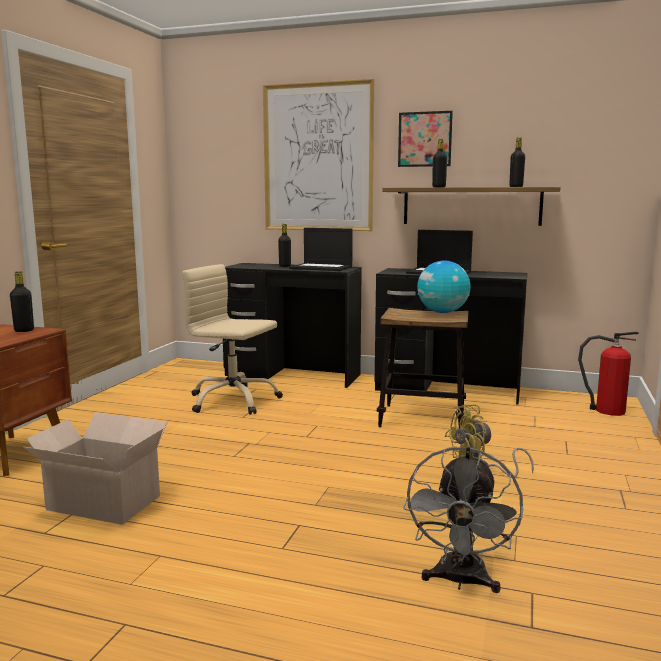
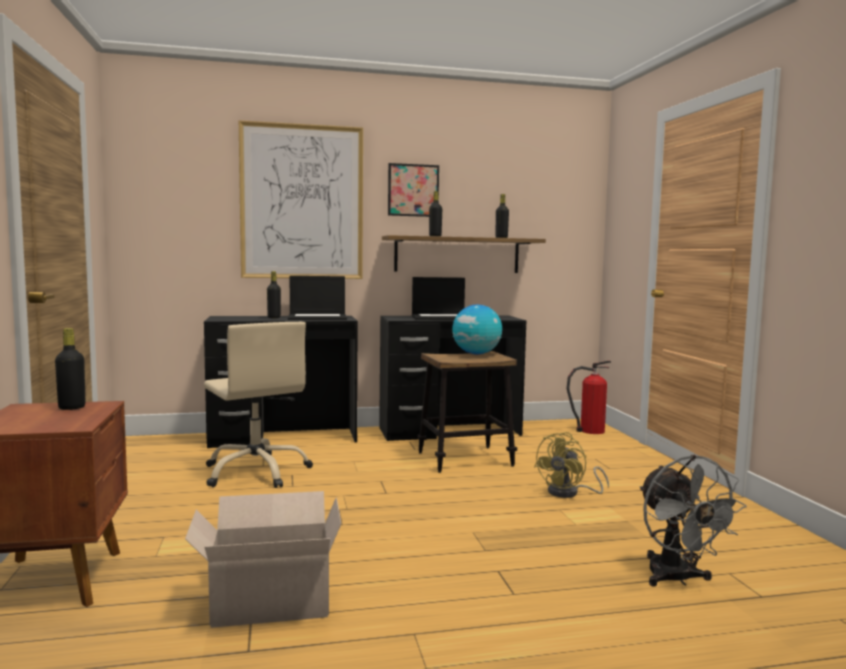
camera: 30 degrees left, 5 degrees down
beige office chair [182,264,283,415] -> beige office chair turned 120 degrees counterclockwise [204,322,313,488]

